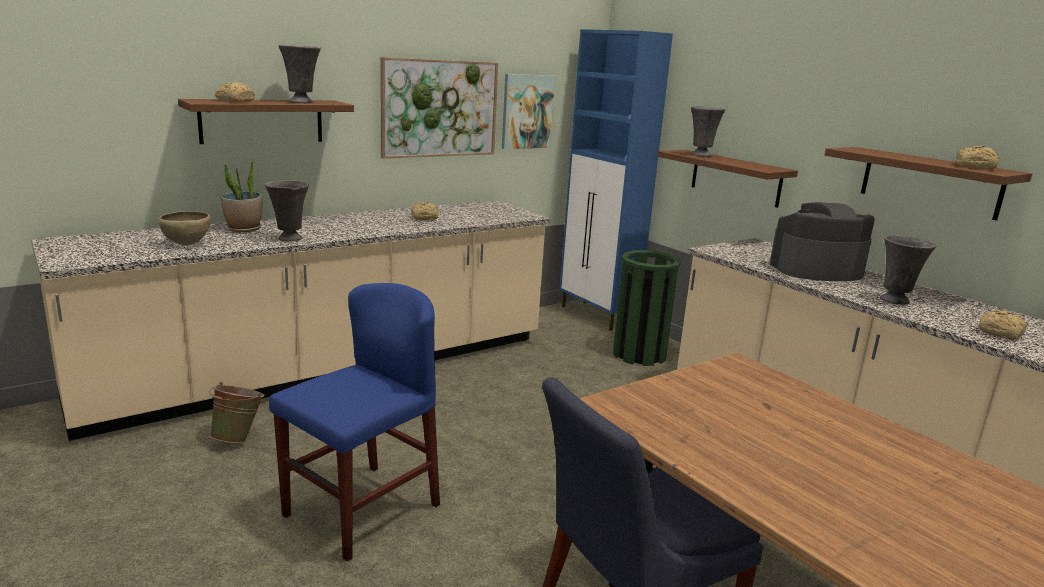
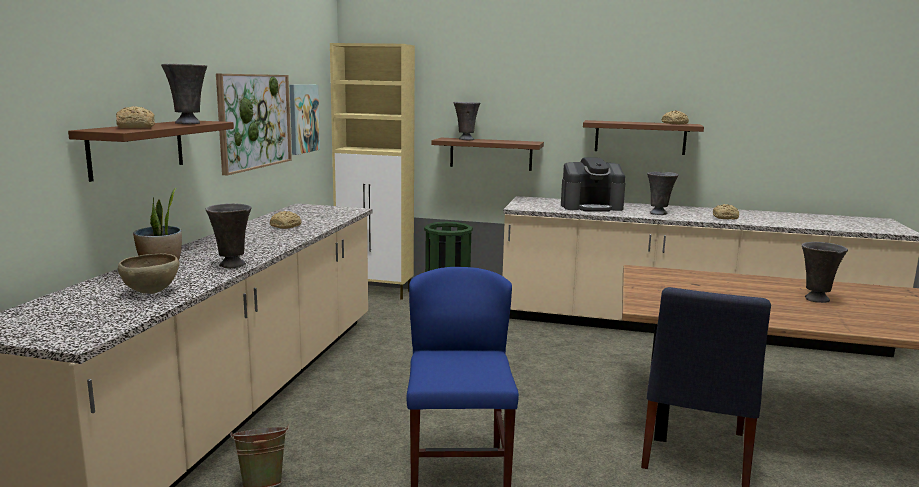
camera: 40 degrees left, 5 degrees down
blue cabinet [560,29,673,331] -> beige cabinet [330,43,415,300]
coffee machine [770,202,875,281] -> coffee machine turned 135 degrees counterclockwise [561,157,625,212]
none -> grey vase [802,242,848,303]

